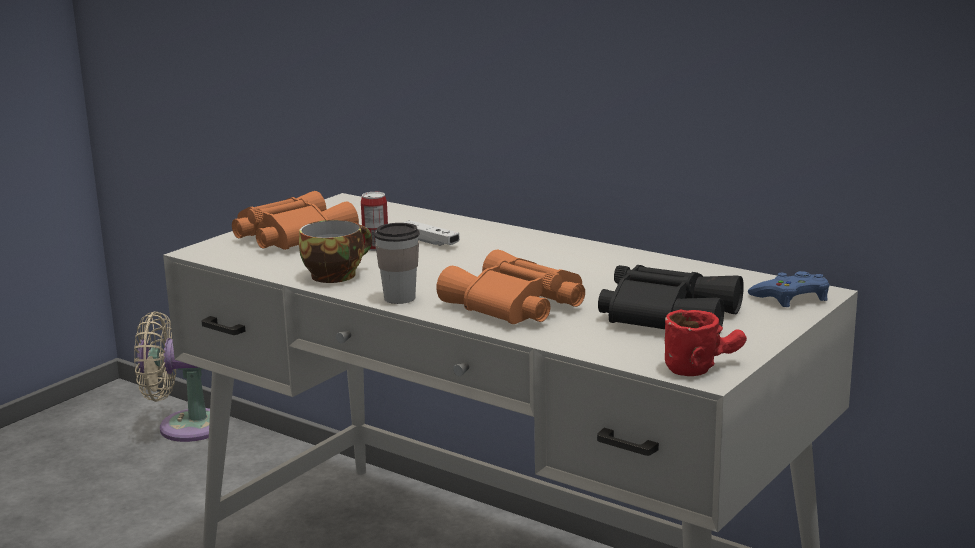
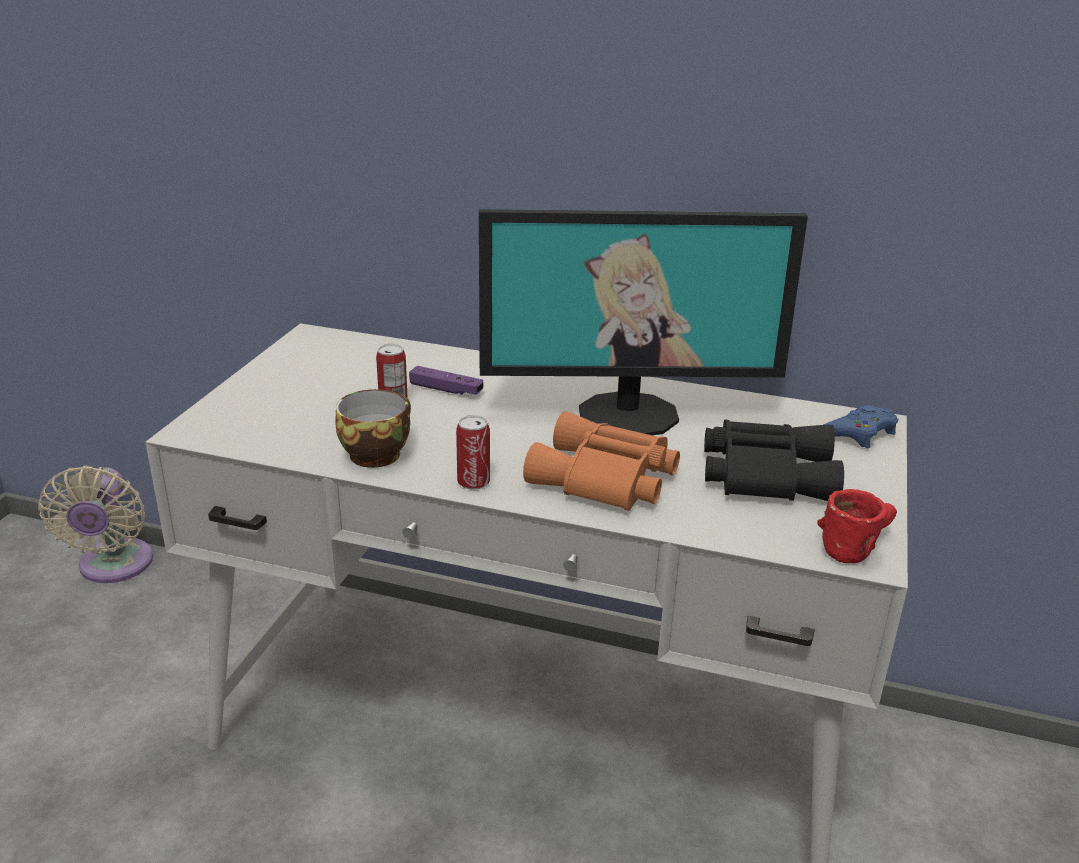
camera: 20 degrees left, 10 degrees up
beige fan [134,311,210,442] -> beige fan turned 75 degrees counterclockwise [38,466,153,583]
orange binoculars [232,191,359,250] -> none
cup [374,223,420,304] -> can [456,415,490,490]
white game controller [403,220,460,246] -> purple game controller [409,366,484,395]
none -> monitor [479,209,808,435]

